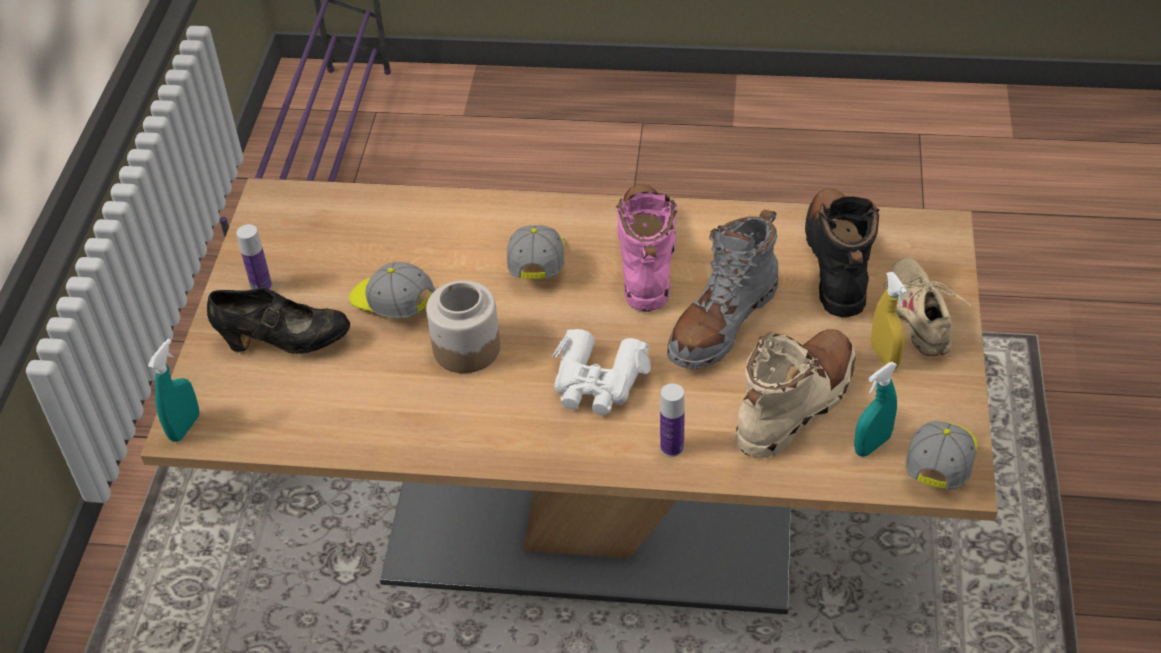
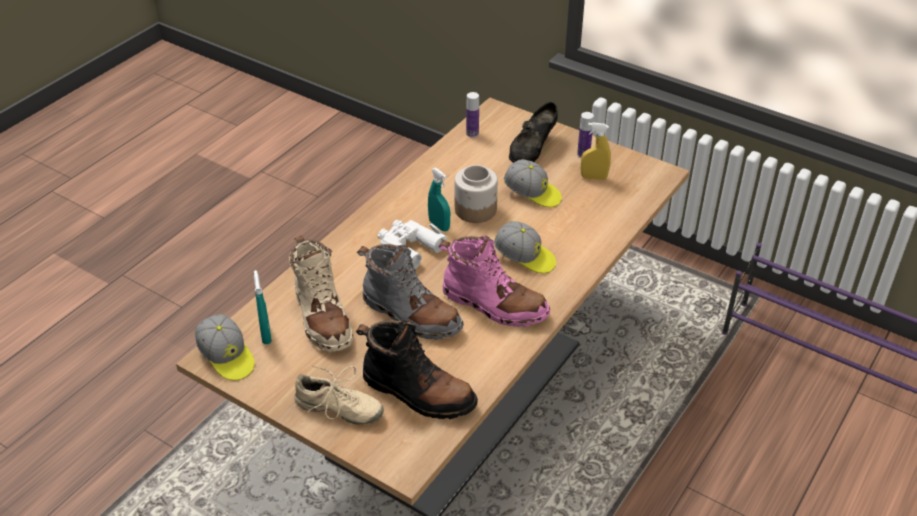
camera: 115 degrees right, 5 degrees down
turquoise spray bottle [148,339,199,442] -> turquoise spray bottle moved to [428,168,450,231]
cap [349,262,435,319] -> cap turned 60 degrees clockwise [504,159,562,207]
bottle [660,383,685,457] -> bottle moved to [466,92,479,138]
grey boot [667,210,778,369] -> grey boot turned 150 degrees clockwise [357,244,464,340]
yellow spray bottle [871,272,908,369] -> yellow spray bottle moved to [581,122,611,180]

